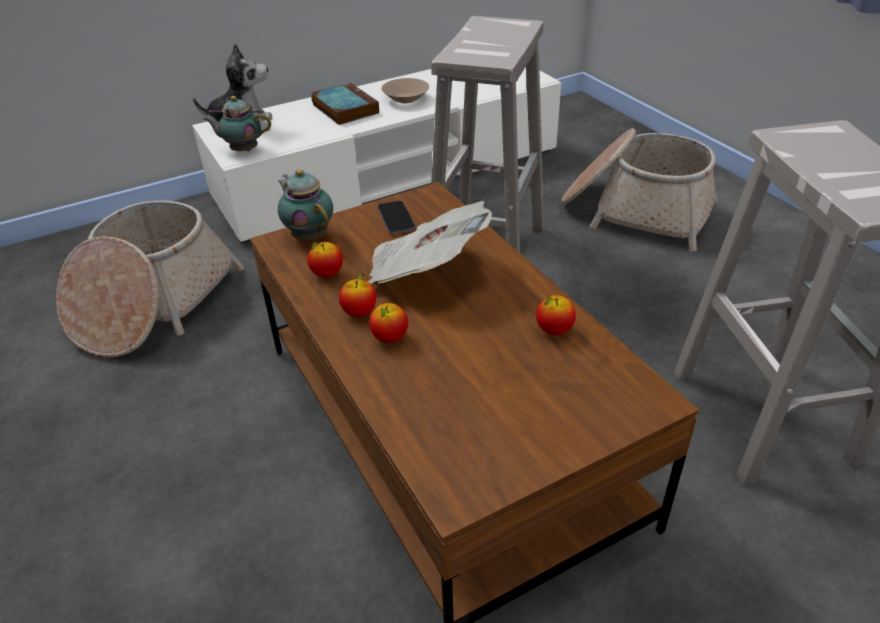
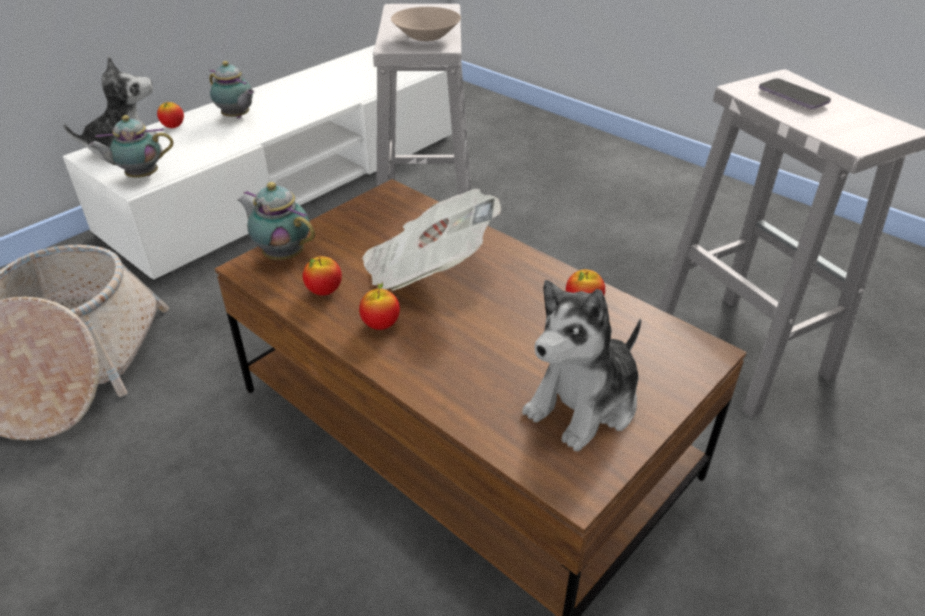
camera: 20 degrees left, 0 degrees up
book [311,82,379,125] -> teapot [209,61,254,118]
apple [369,303,408,343] -> apple moved to [157,102,184,128]
phone [378,201,415,234] -> phone moved to [759,78,831,109]
beige bowl [381,78,429,103] -> beige bowl moved to [391,7,461,41]
basket [562,128,717,251] -> none
none -> plush toy [522,280,641,451]

